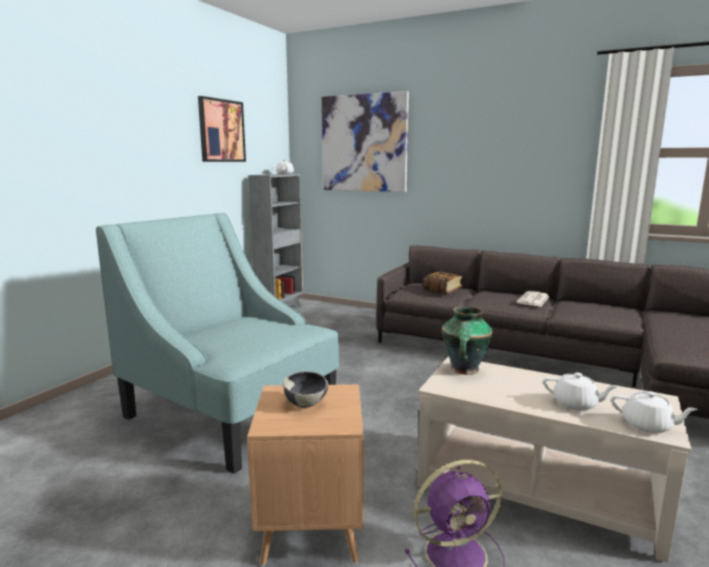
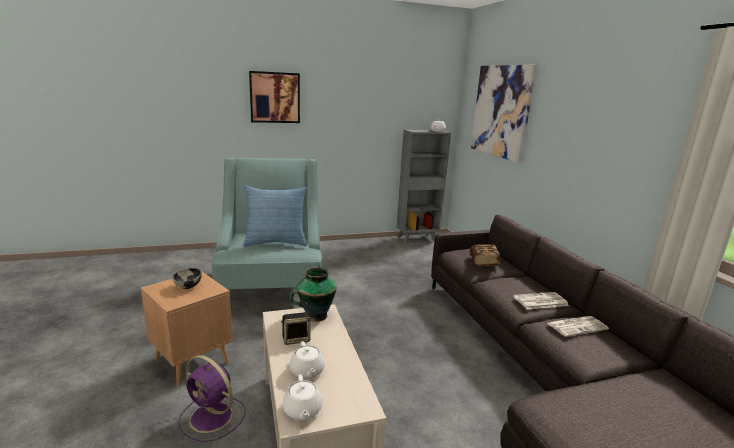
camera: 45 degrees right, 5 degrees up
picture [198,96,246,162] -> picture moved to [249,71,300,123]
none -> pillow [243,185,307,246]
none -> speaker [281,312,311,345]
none -> newspaper [548,316,609,337]

